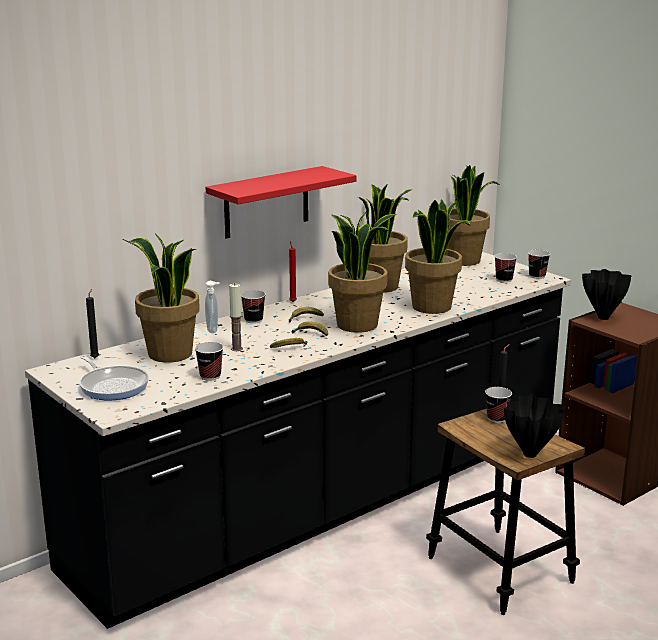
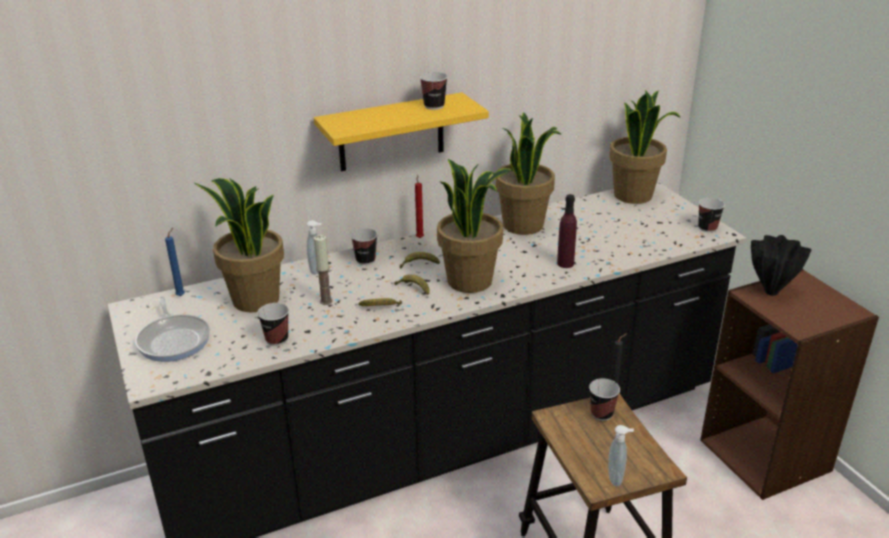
camera: 15 degrees right, 10 degrees up
black candle [86,289,99,358] -> blue candle [165,228,185,296]
red shelf [205,166,357,239] -> yellow shelf [314,92,489,171]
potted plant [405,199,471,314] -> purple bottle [557,194,577,268]
cup [494,253,517,283] -> cup moved to [420,72,448,110]
black vase [504,393,565,458] -> soap dispenser [608,425,634,486]

